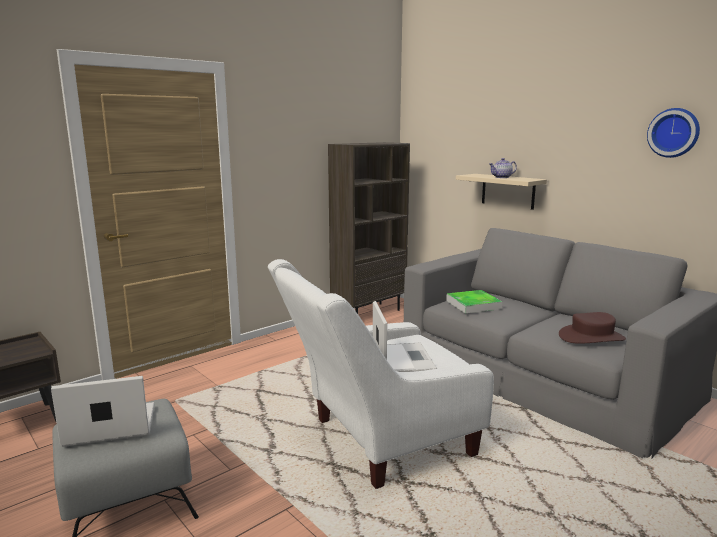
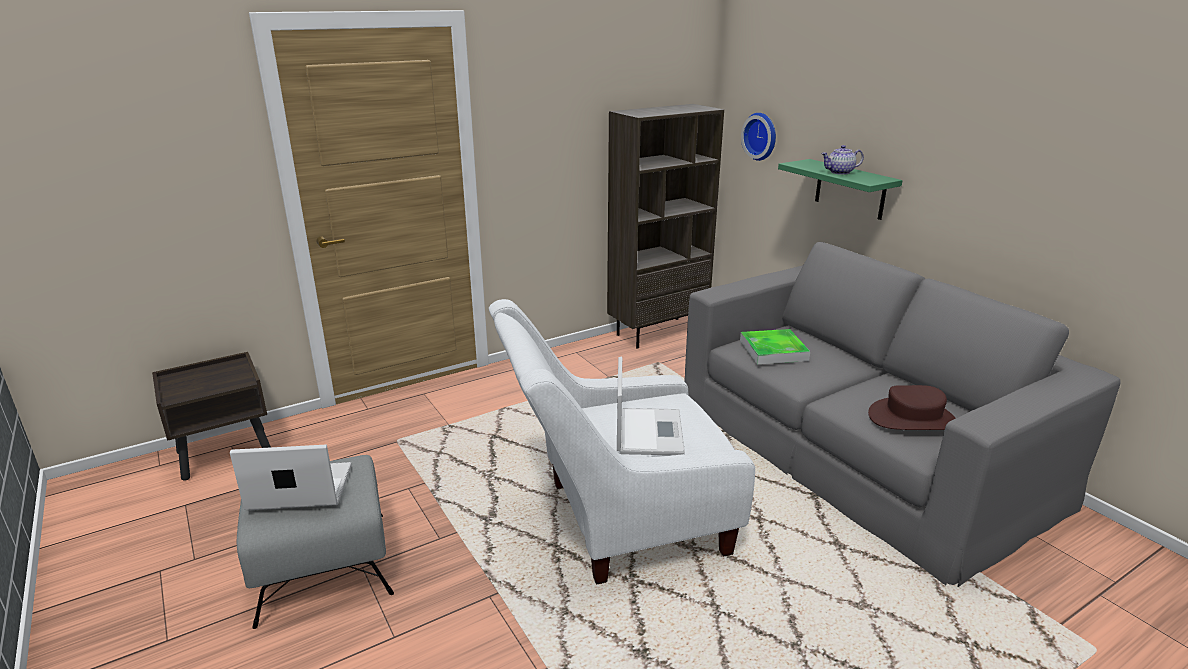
camera: 10 degrees right, 10 degrees up
beige shelf [456,174,547,210] -> green shelf [778,159,903,220]
wall clock [647,108,700,158] -> wall clock moved to [741,113,776,161]

